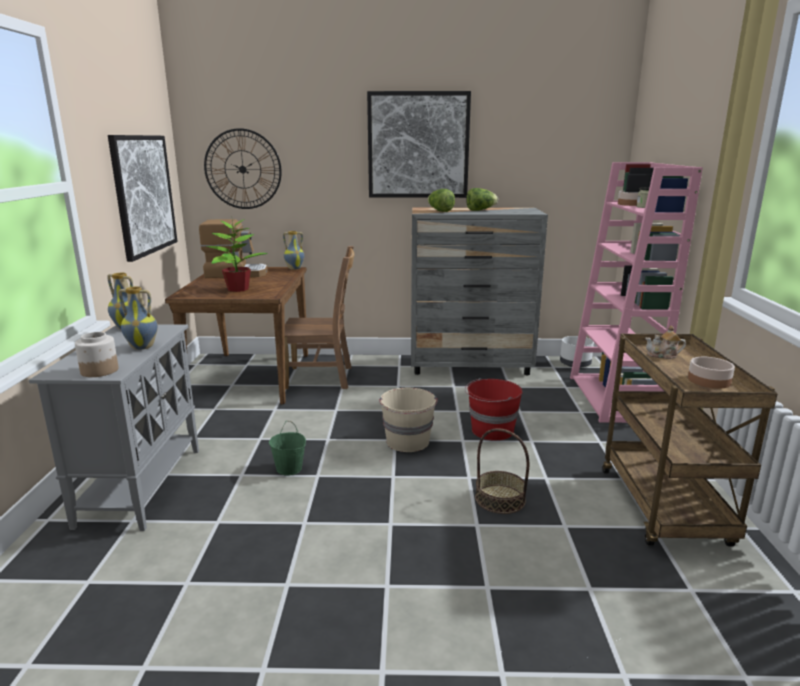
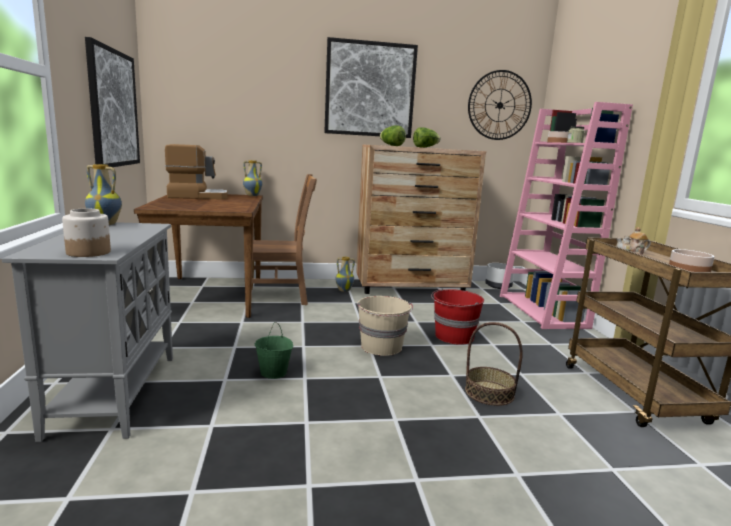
camera: 10 degrees left, 5 degrees down
vase [118,287,158,350] -> vase moved to [335,257,355,292]
wall clock [204,128,282,209] -> wall clock moved to [468,70,532,140]
potted plant [206,219,268,292] -> none
grey dresser [411,208,548,375] -> brown dresser [356,145,486,294]

